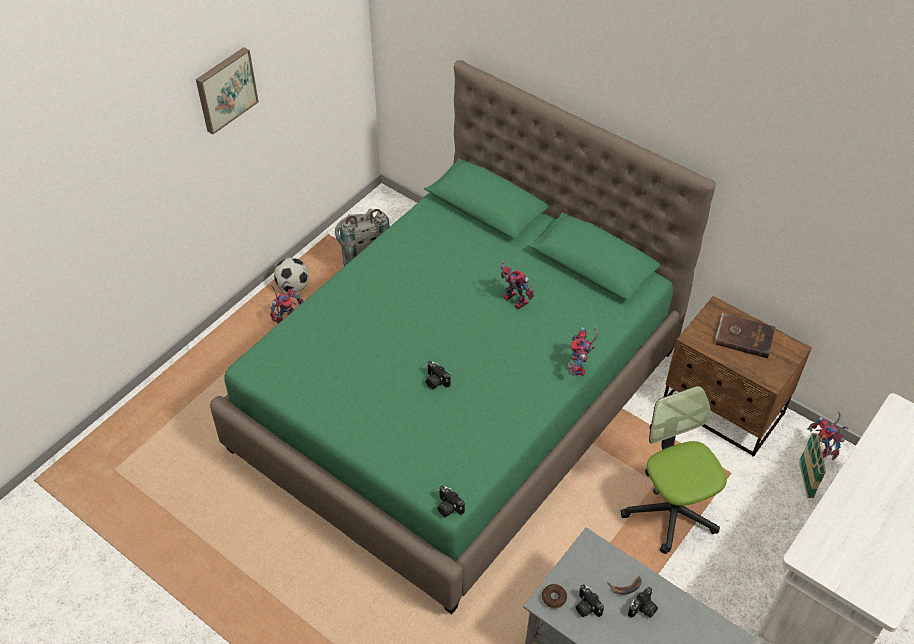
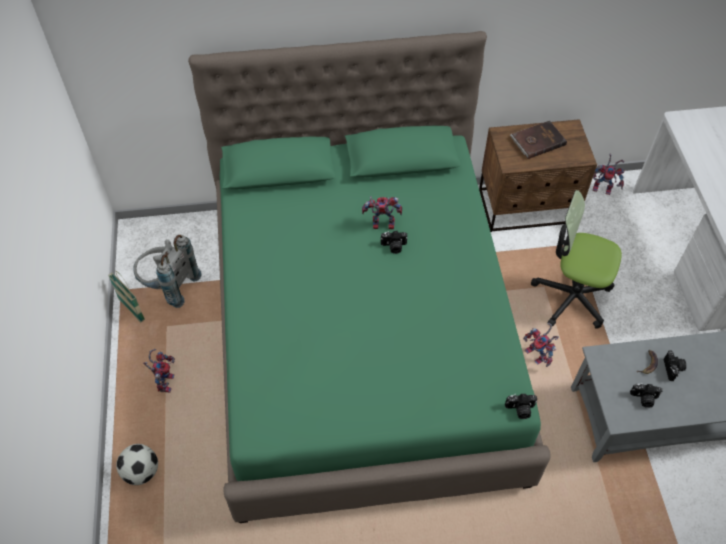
camera: 45 degrees left, 5 degrees up
picture [196,47,259,134] -> none
football [274,258,309,293] -> football moved to [116,444,158,485]
camera [426,361,451,389] -> camera moved to [381,231,408,254]
donut [542,584,567,609] -> none
toy robot [568,327,599,376] -> toy robot moved to [523,323,559,367]
basket [799,433,828,498] -> basket moved to [108,271,145,322]

